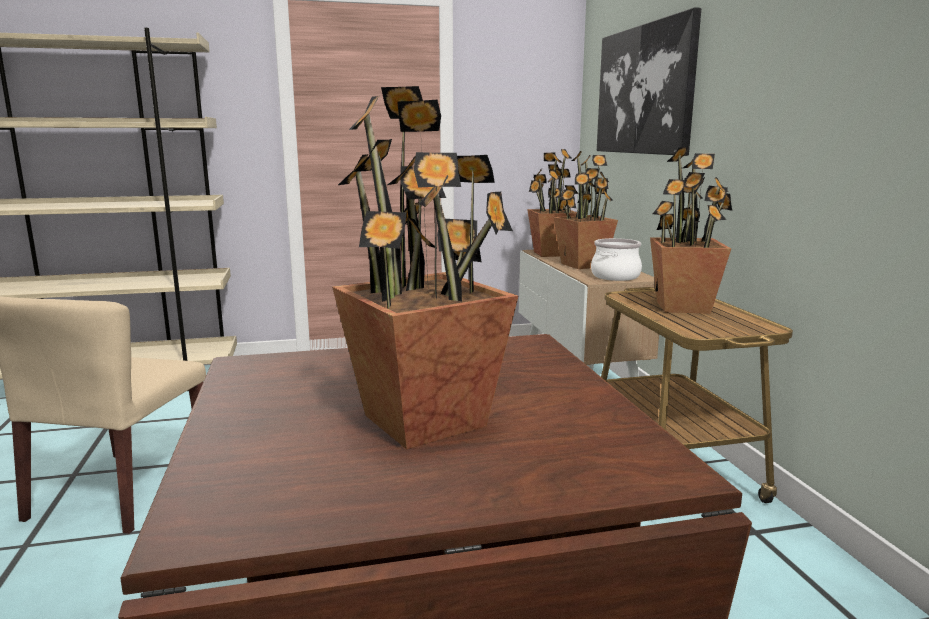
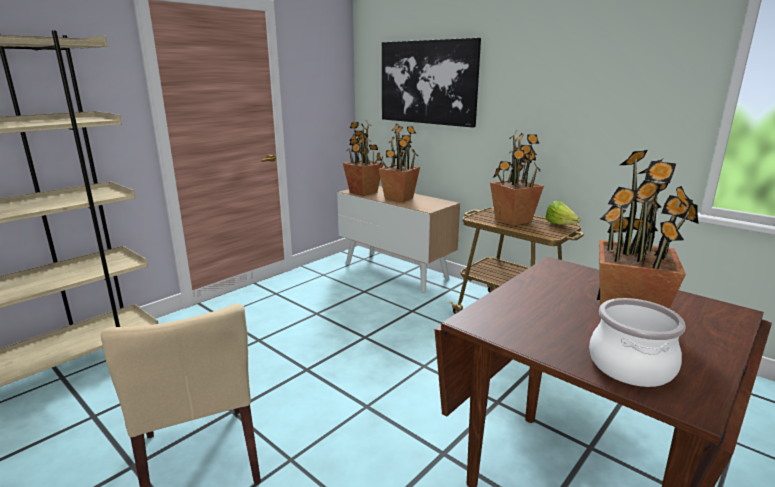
camera: 35 degrees left, 5 degrees up
cooking pot [591,238,642,281] -> cooking pot moved to [589,298,686,387]
none -> lettuce [545,201,581,225]

